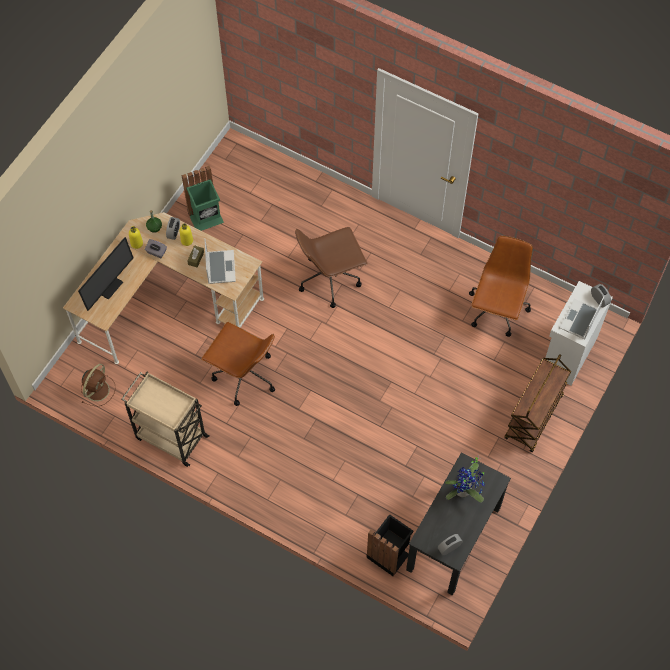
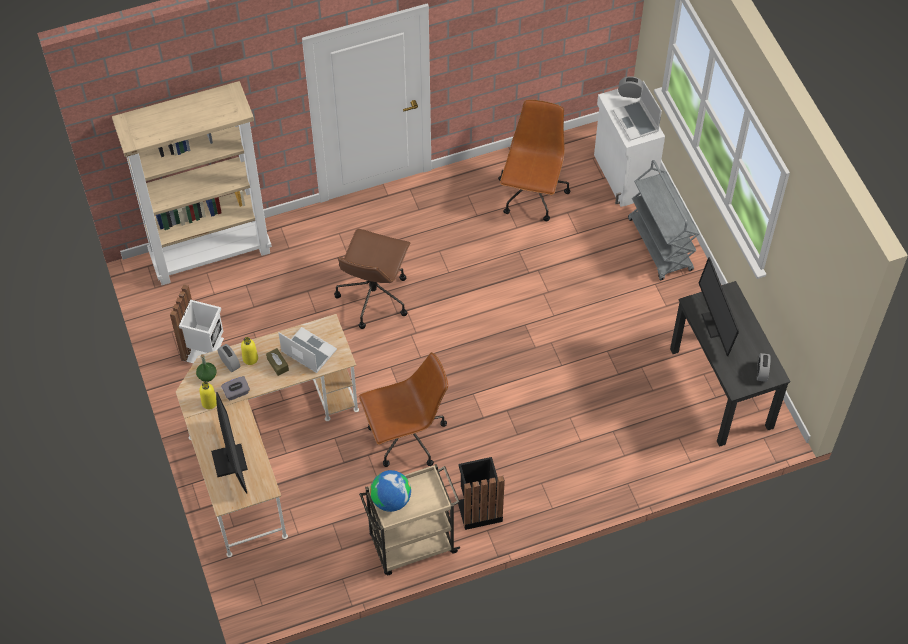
camera: 50 degrees left, 5 degrees down
brown fan [81,364,116,406] -> none
green trash can [181,166,224,231] -> white trash can [170,285,224,363]
black trash can [366,514,413,576] -> black trash can moved to [458,457,505,530]
potted plant [445,455,485,503] -> monitor [699,257,739,356]
brown office chair [469,236,533,337] -> brown office chair turned 45 degrees clockwise [498,99,571,221]
brown cart [504,354,571,452] -> grey cart [628,160,700,280]
none -> beige bookcase [112,81,272,285]
none -> globe [370,470,411,512]

